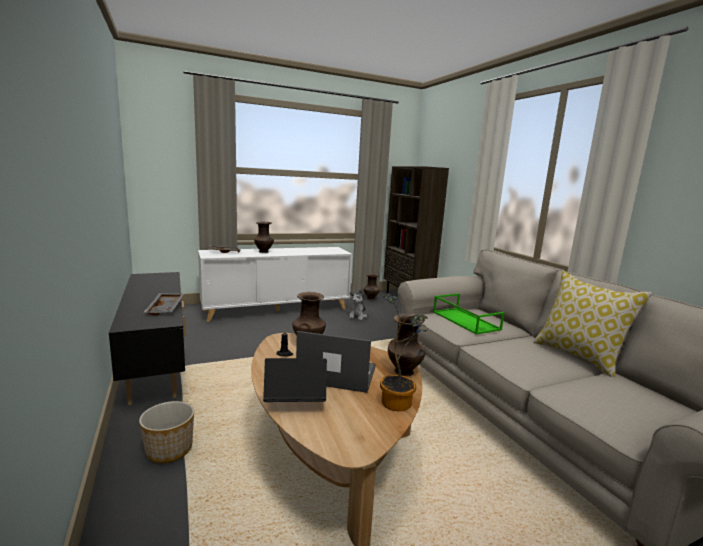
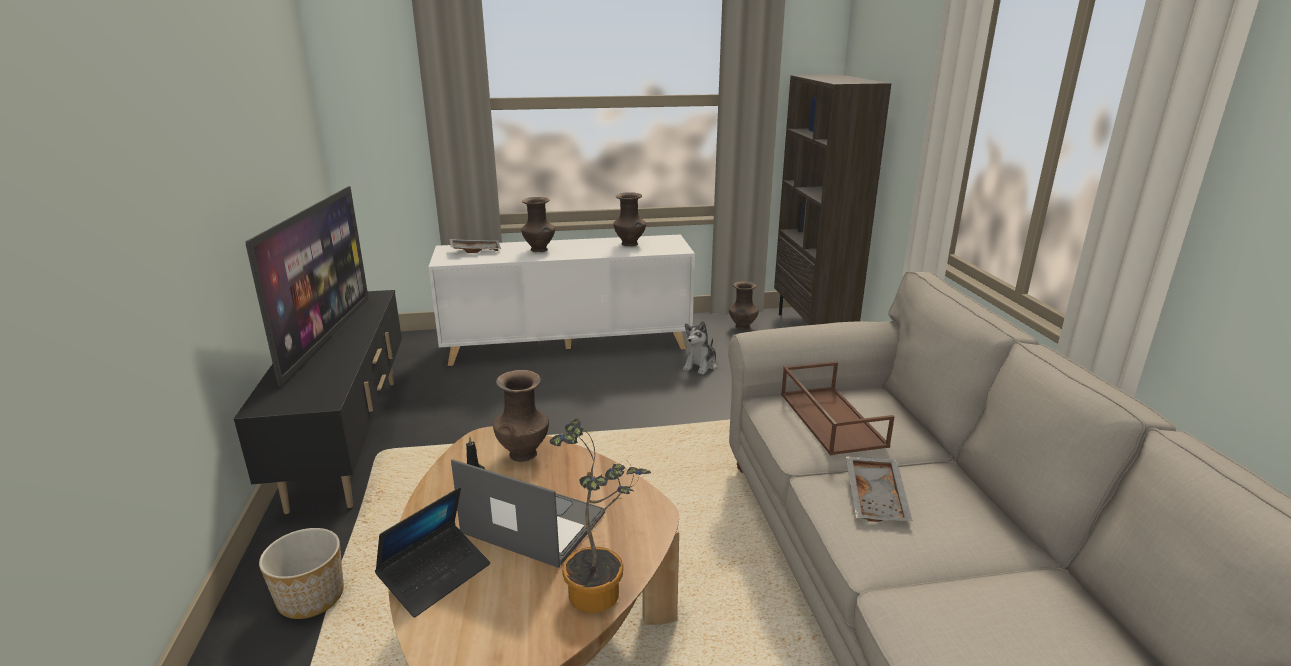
camera: 15 degrees right, 10 degrees up
grey tray [143,293,185,315] -> grey tray moved to [846,456,913,522]
laptop [263,358,327,402] -> laptop turned 120 degrees clockwise [375,487,490,617]
brown vase [388,313,426,376] -> brown vase moved to [614,192,646,246]
green tray [433,293,505,335] -> brown tray [781,362,895,455]
pillow [533,271,652,377] -> none
none -> television [245,186,369,386]

